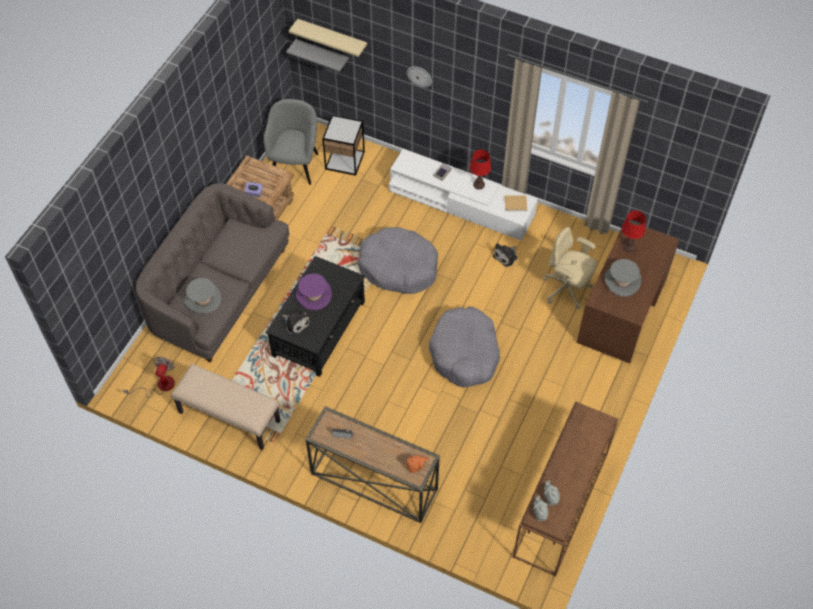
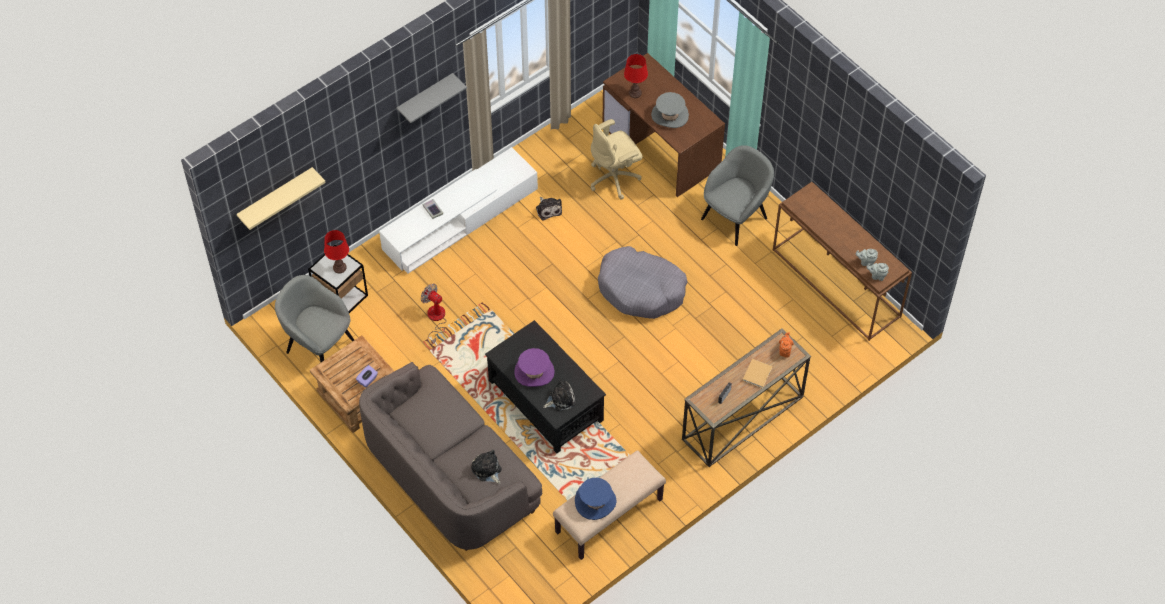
camera: 65 degrees left, 0 degrees up
fan [123,357,175,398] -> fan moved to [421,284,447,346]
grey hat [185,278,221,314] -> plush toy [471,450,502,484]
grey shelf [286,39,349,72] -> grey shelf moved to [397,73,467,123]
grey dog bed [357,227,438,294] -> none
wall clock [407,66,432,88] -> none
red table lamp [470,149,491,190] -> red table lamp moved to [324,230,349,274]
beige book [505,195,527,211] -> beige book moved to [742,359,773,388]
none -> blue hat [575,478,617,520]
none -> grey armchair [701,145,774,246]

